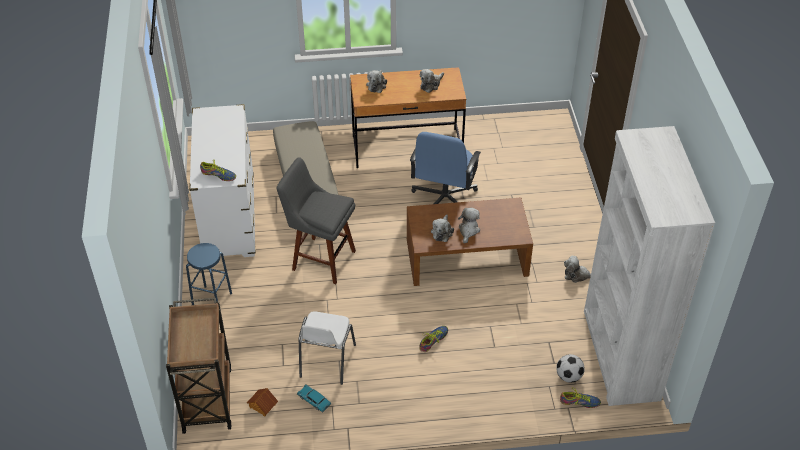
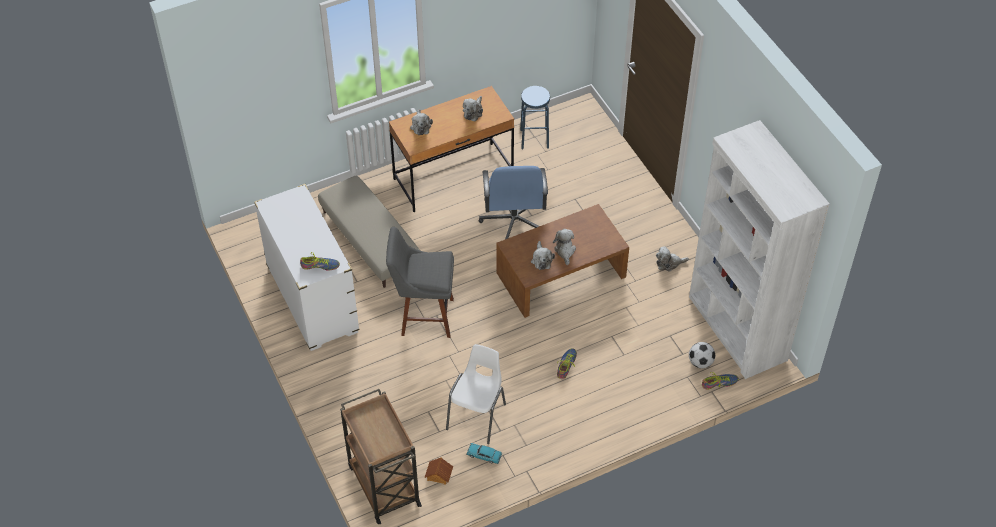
camera: 20 degrees left, 5 degrees up
blue stool [186,243,232,305] -> blue stool moved to [520,86,550,150]
white chair [299,311,356,385] -> white chair turned 150 degrees counterclockwise [446,344,506,444]

